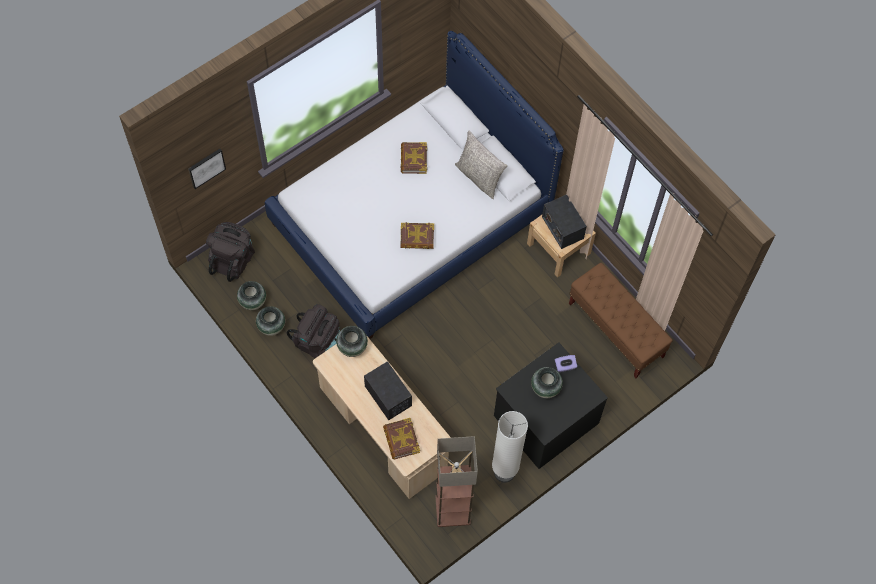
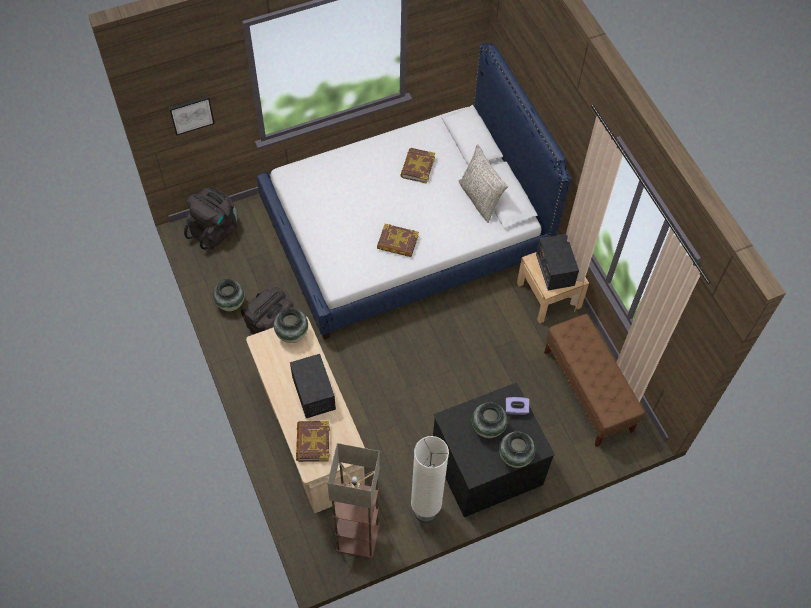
camera: 15 degrees right, 5 degrees down
vase [237,281,266,310] -> vase moved to [499,431,536,468]

